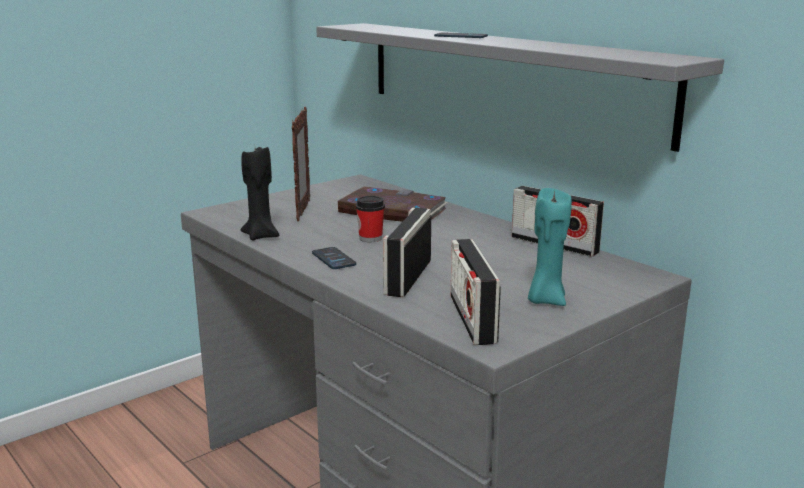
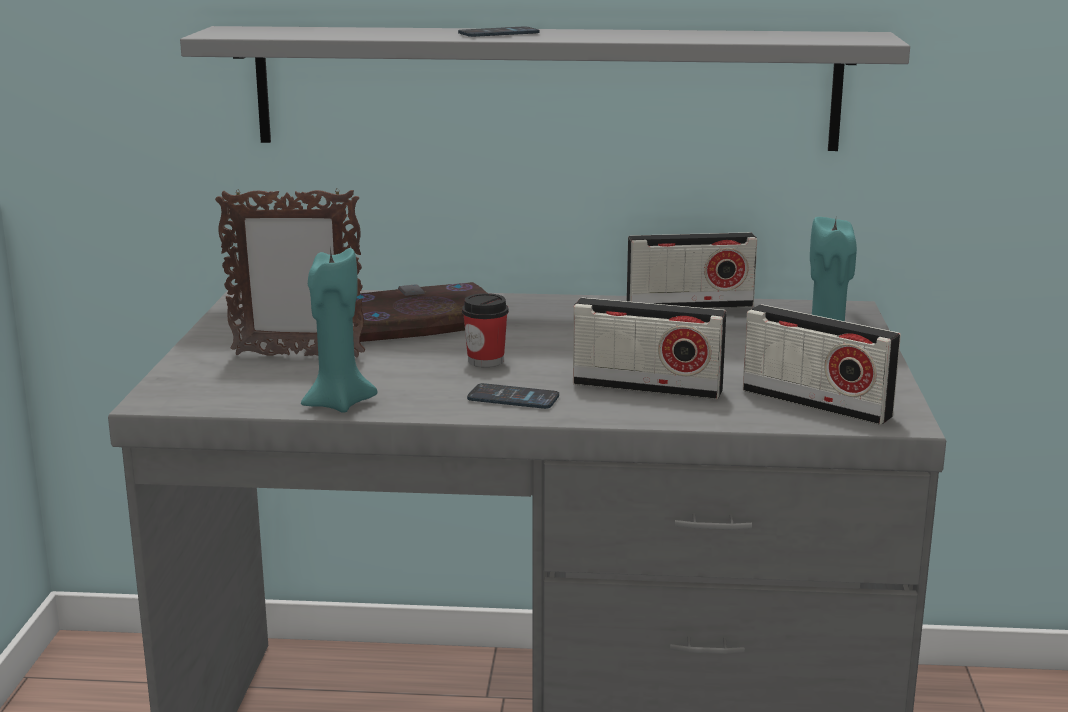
camera: 45 degrees left, 0 degrees up
black candle [241,147,279,240] -> turquoise candle [301,247,377,413]
picture frame [292,107,310,221] -> picture frame turned 135 degrees clockwise [215,188,365,357]
radio [383,208,431,297] -> radio turned 45 degrees counterclockwise [573,298,726,400]

